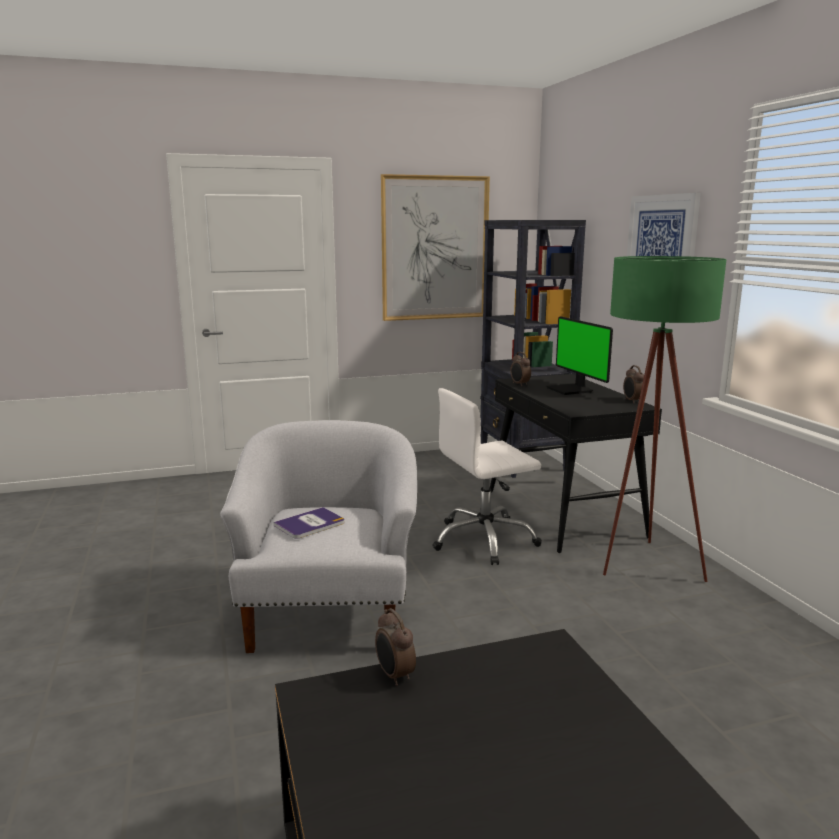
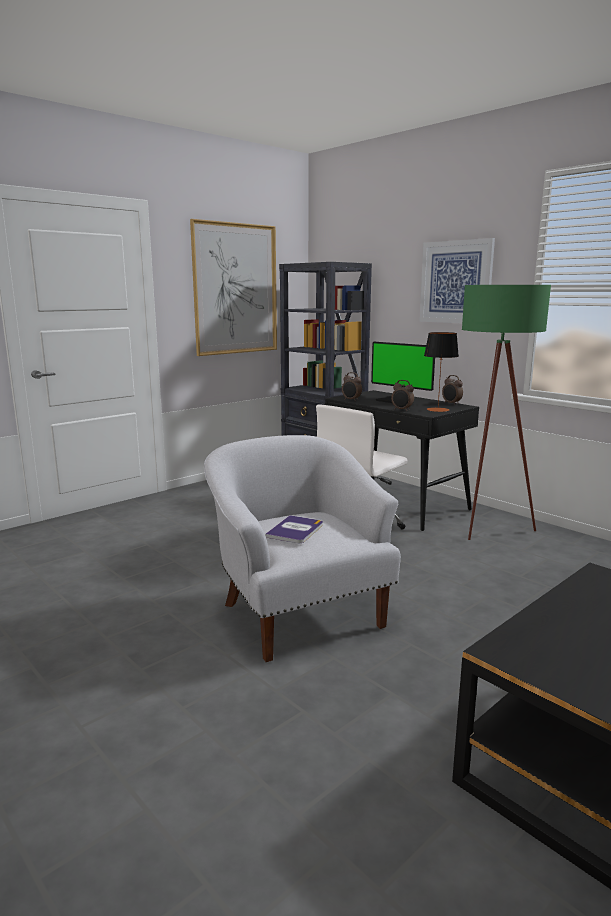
camera: 25 degrees left, 0 degrees up
alarm clock [375,608,416,686] -> alarm clock moved to [391,380,414,411]
none -> table lamp [424,332,459,412]

